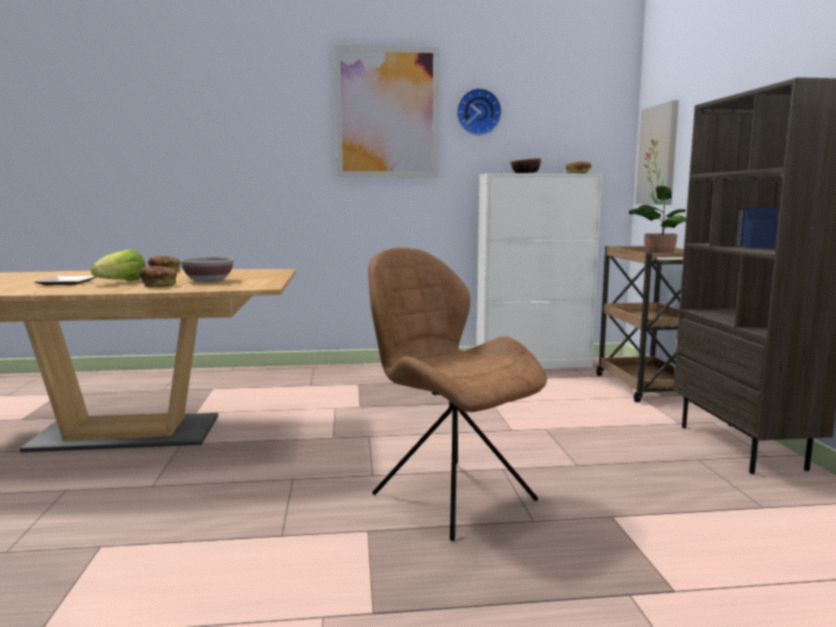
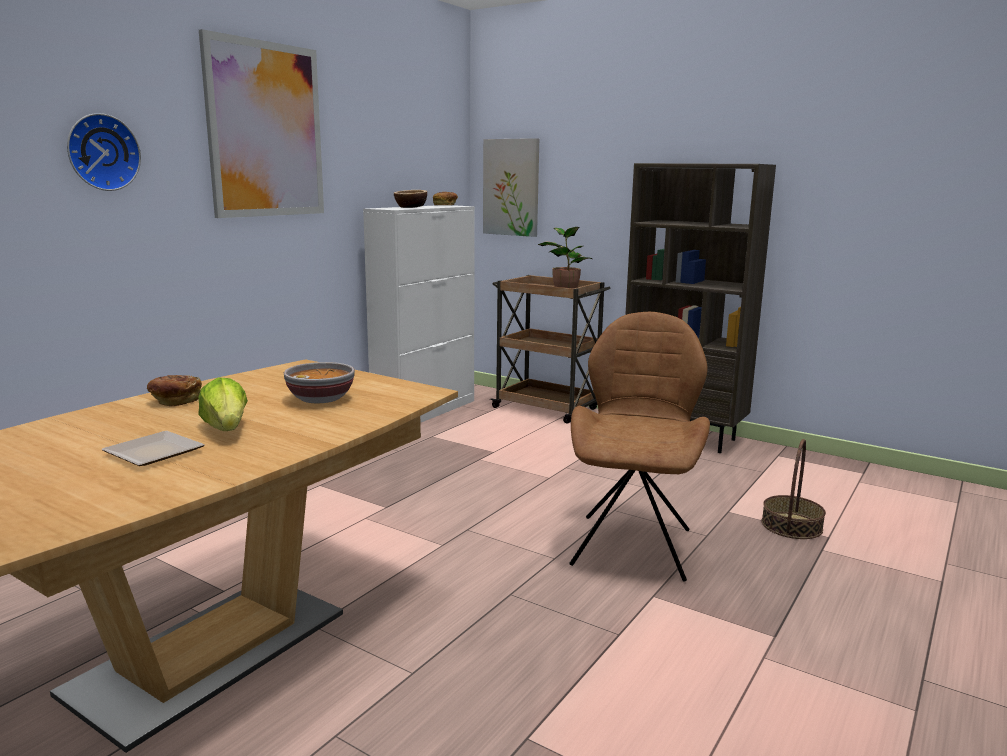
camera: 50 degrees left, 5 degrees up
bread [138,266,177,287] -> none
brown chair [368,248,547,541] -> brown chair turned 105 degrees clockwise [569,312,710,582]
wall clock [457,88,502,136] -> wall clock moved to [67,113,141,191]
none -> basket [761,439,826,539]

